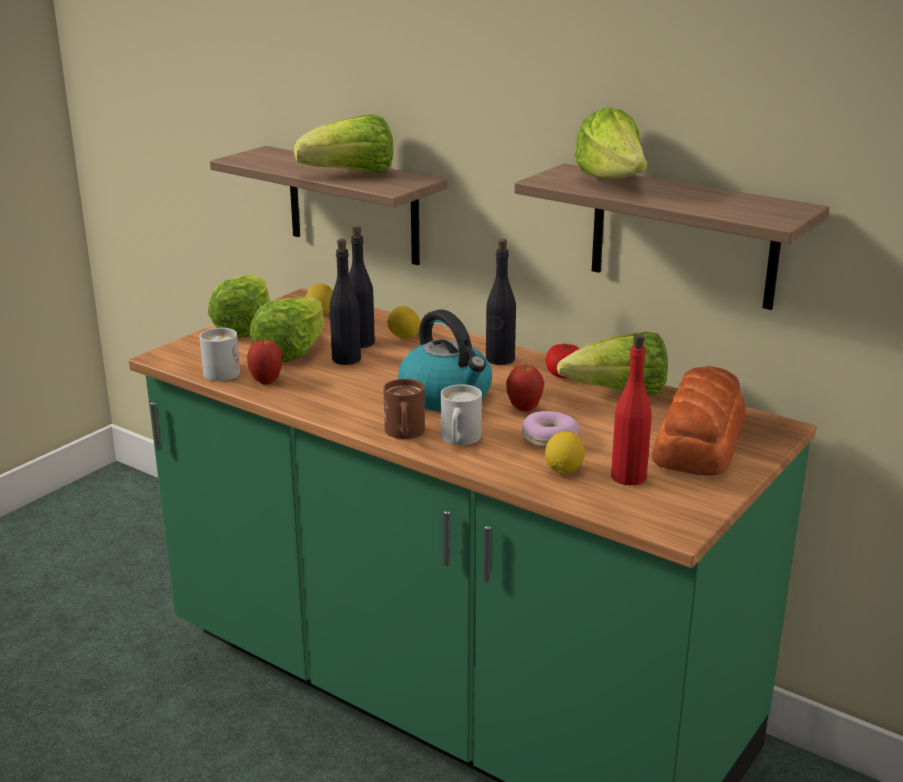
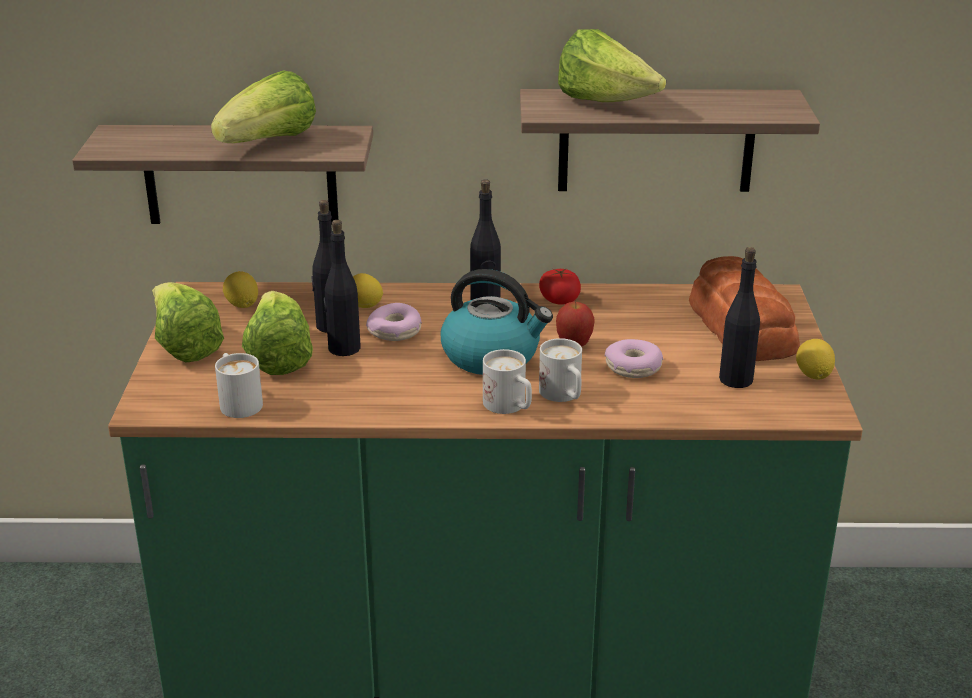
camera: 35 degrees left, 5 degrees up
apple [247,339,282,384] -> none
brown mug [383,379,425,439] -> white mug [483,349,532,414]
lemon [545,431,585,474] -> lemon moved to [796,339,835,380]
lettuce [557,331,668,396] -> none
red bottle [611,333,652,485] -> black bottle [719,247,760,388]
none -> donut [366,303,422,341]

